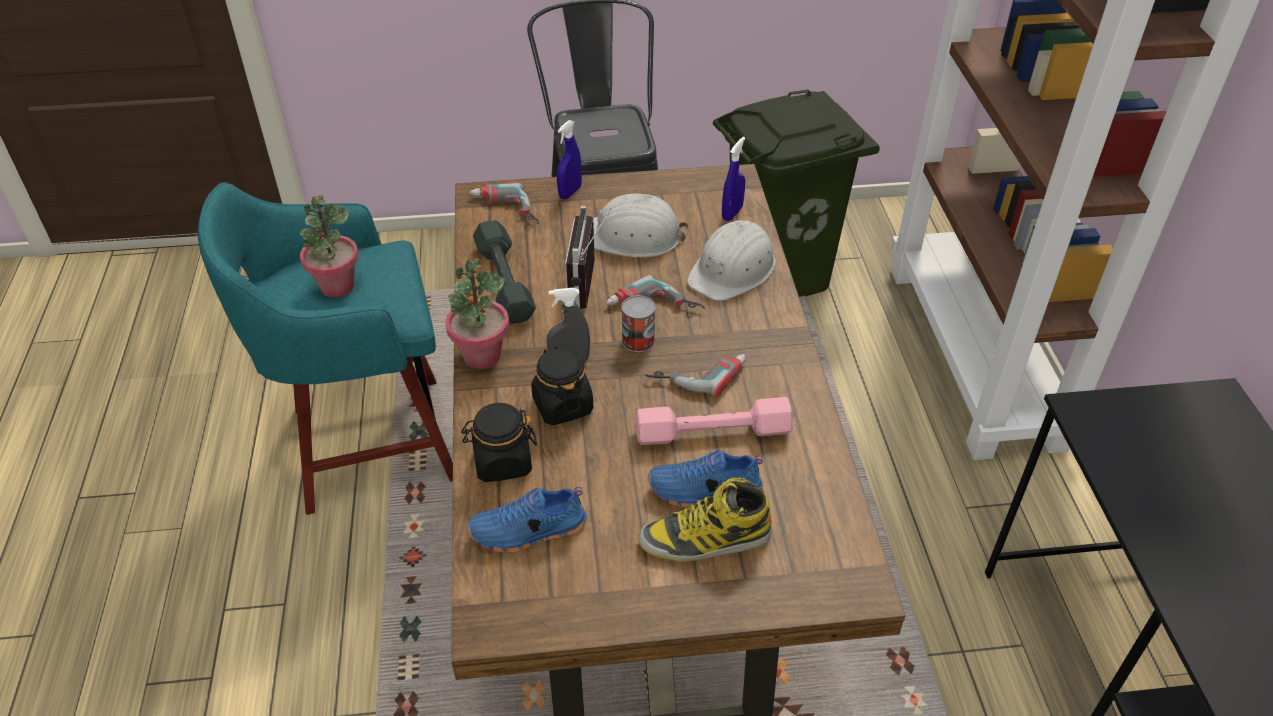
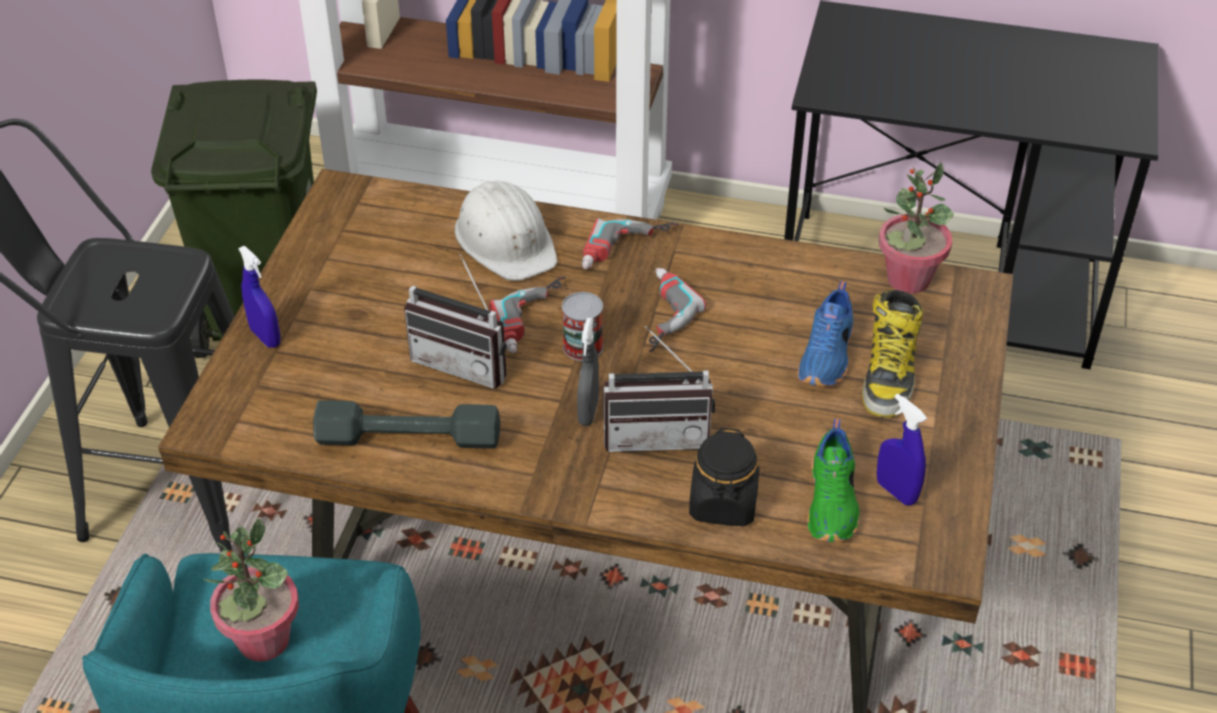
camera: 70 degrees left, 0 degrees up
potted plant [445,258,509,369] -> potted plant moved to [879,162,954,294]
blue shoe [467,487,587,553] -> green shoe [807,419,859,542]
power drill [469,183,539,224] -> power drill moved to [581,218,679,269]
black jar [531,346,593,425] -> radio [604,326,715,452]
white hard hat [593,194,688,257] -> none
pink dumbbell [635,397,793,445] -> none
blue spray bottle [722,137,745,221] -> blue spray bottle moved to [877,393,927,506]

